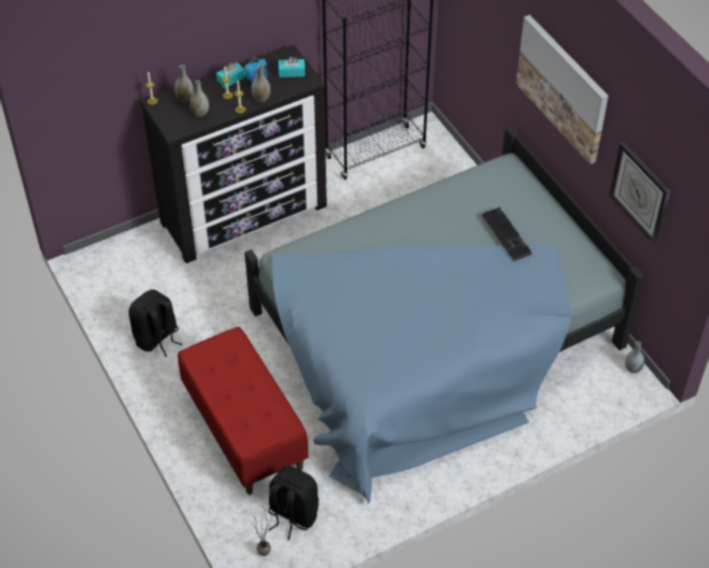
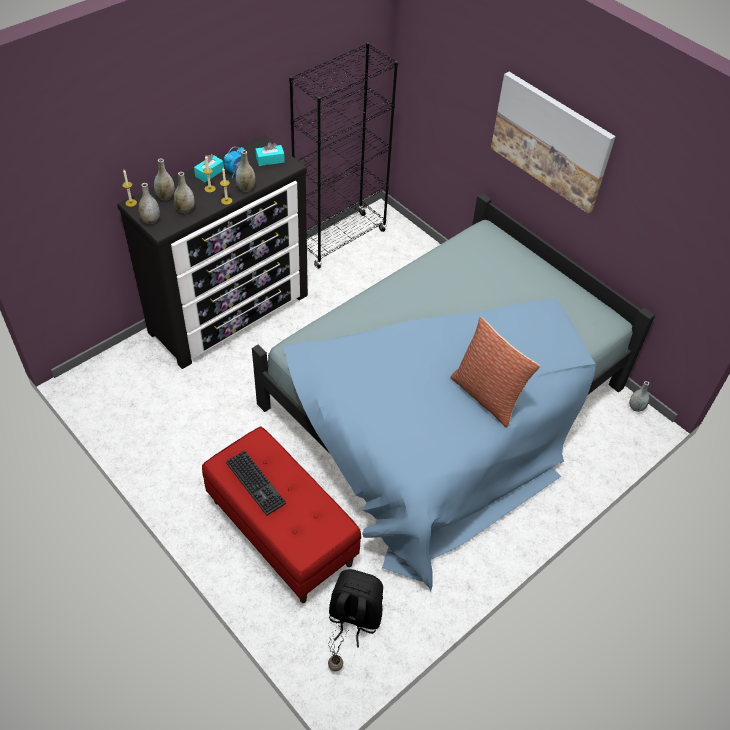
camera: 15 degrees left, 0 degrees up
black backpack [129,289,182,357] -> none
keyboard [482,207,532,261] -> keyboard moved to [226,450,286,515]
wall clock [609,142,671,245] -> none
none -> grey vase [138,183,160,224]
none -> pillow [451,317,540,428]

